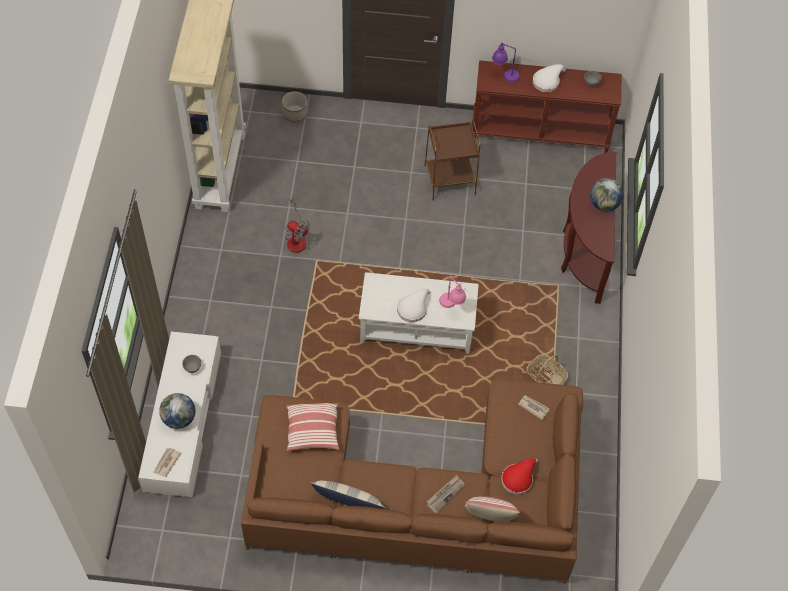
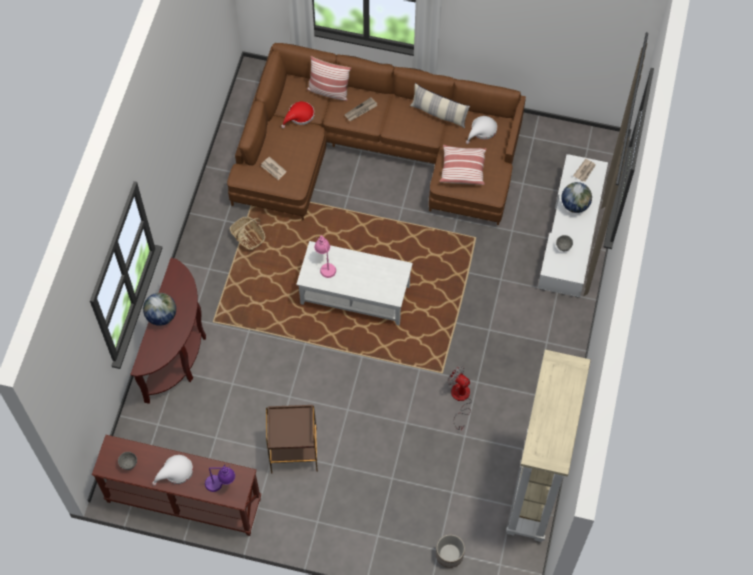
camera: 170 degrees left, 5 degrees up
white hat [397,288,430,322] -> white hat moved to [466,116,497,144]

